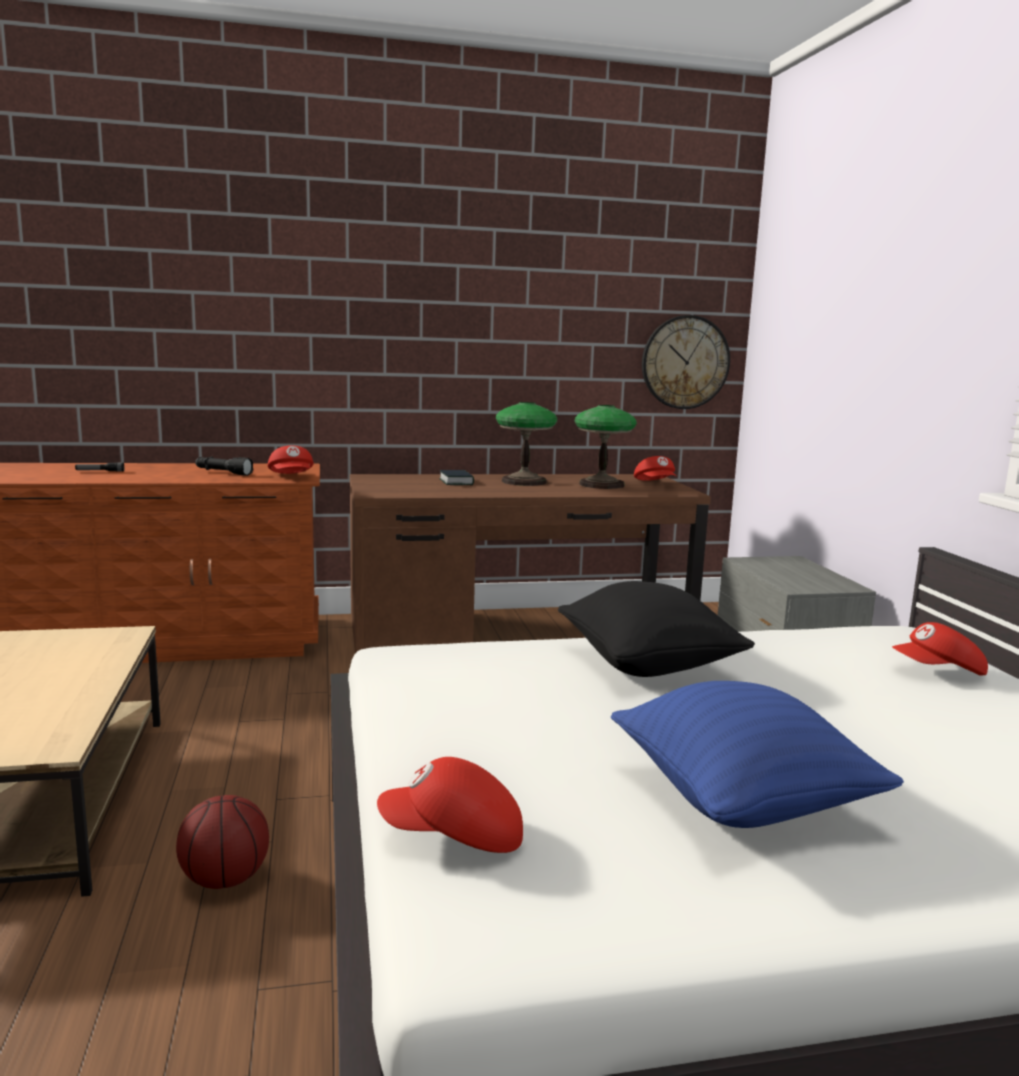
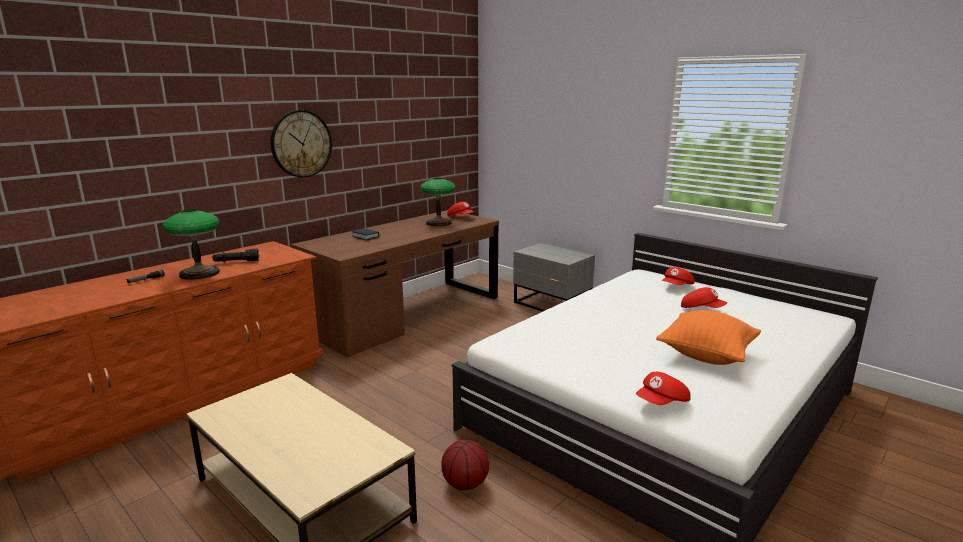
camera: 35 degrees left, 5 degrees up
red cap [268,445,314,474] -> red cap moved to [681,287,727,308]
table lamp [496,402,557,486] -> table lamp moved to [163,209,220,280]
black pillow [558,581,755,677] -> none
blue pillow [611,681,904,828] -> orange pillow [656,310,761,365]
wall clock [642,315,730,409] -> wall clock moved to [271,110,332,178]

